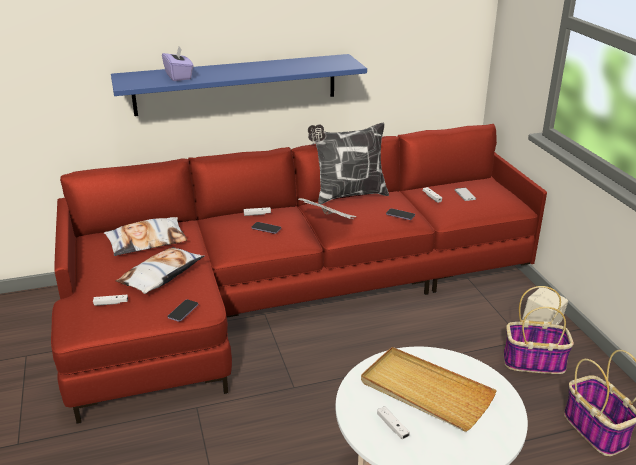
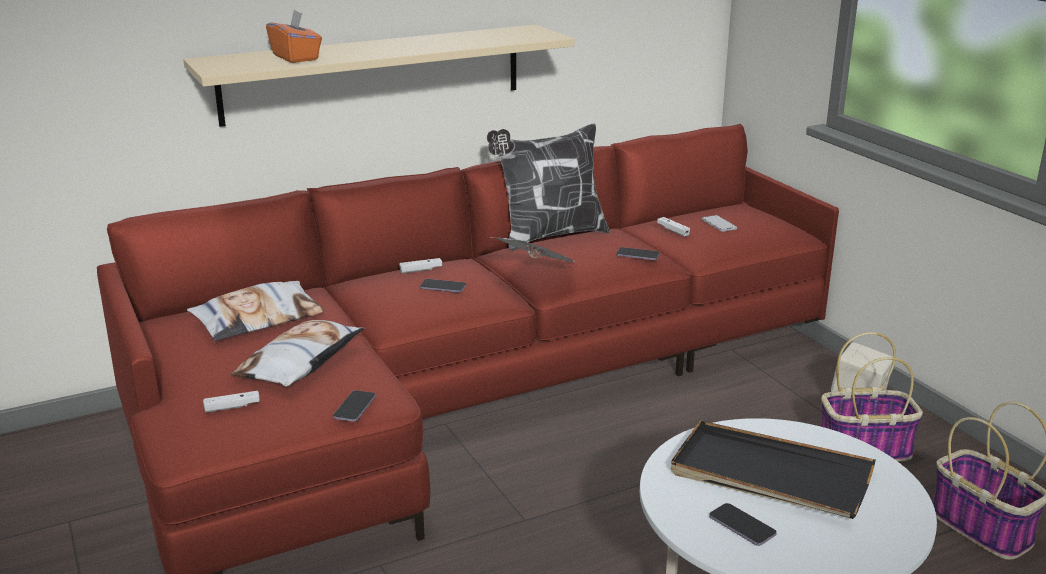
camera: 10 degrees left, 5 degrees down
blue shelf [111,54,367,116] -> beige shelf [183,25,575,127]
purple tissue box [162,47,194,81] -> orange tissue box [266,10,322,63]
beige tray [361,347,497,432] -> black tray [670,421,876,519]
white game controller [377,406,410,439] -> phone [709,503,777,546]

